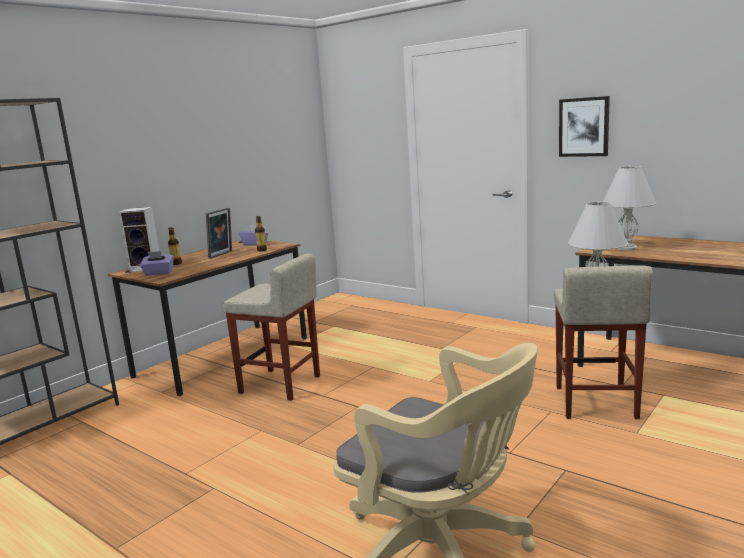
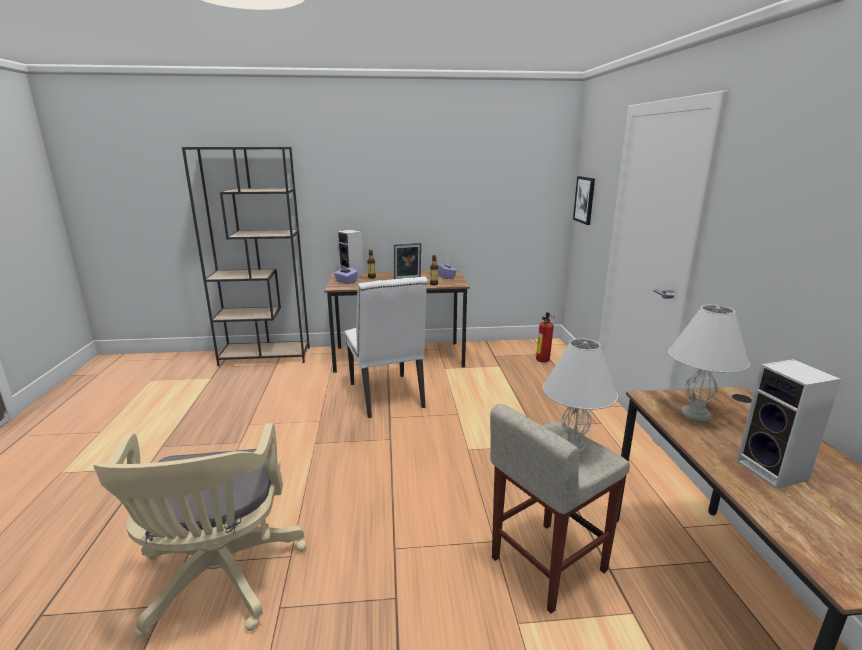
camera: 45 degrees right, 5 degrees up
beige stool [223,253,320,401] -> white chair [345,277,428,418]
picture [559,96,610,157] -> picture moved to [573,176,595,225]
none -> fire extinguisher [536,312,555,362]
none -> speaker [737,359,841,489]

